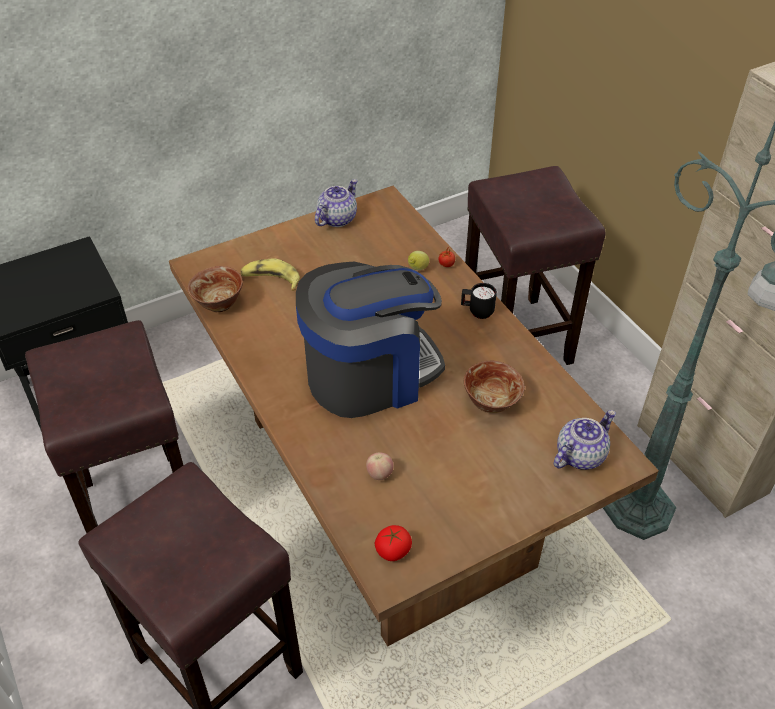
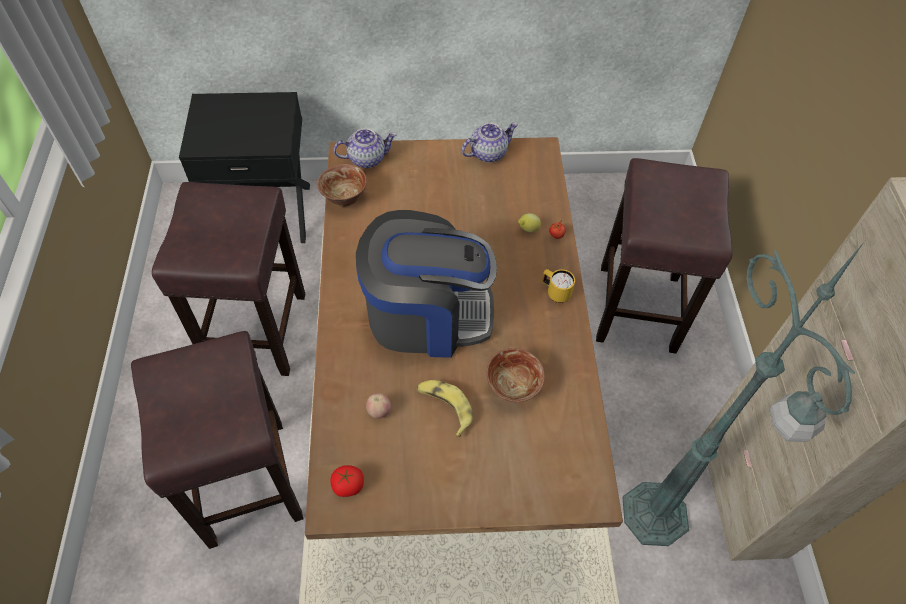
camera: 25 degrees right, 10 degrees up
banana [240,258,300,291] -> banana moved to [416,380,473,437]
black mug [461,283,497,319] -> yellow mug [542,269,575,303]
teapot [554,410,616,470] -> teapot moved to [334,129,397,168]

